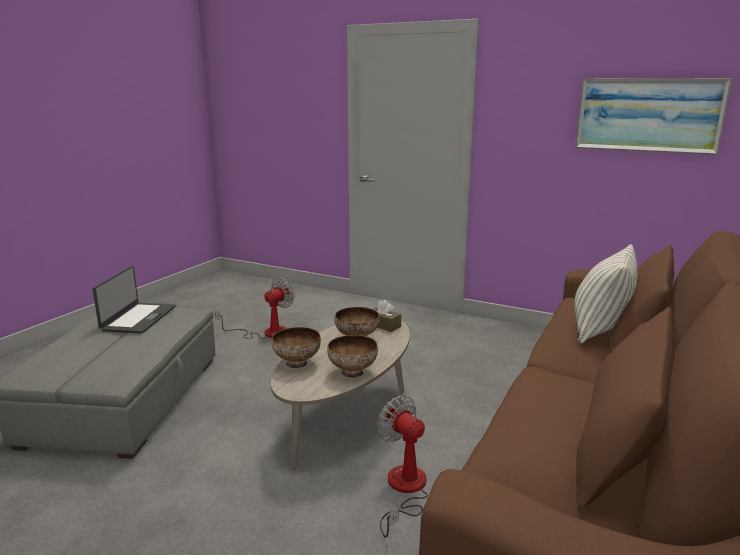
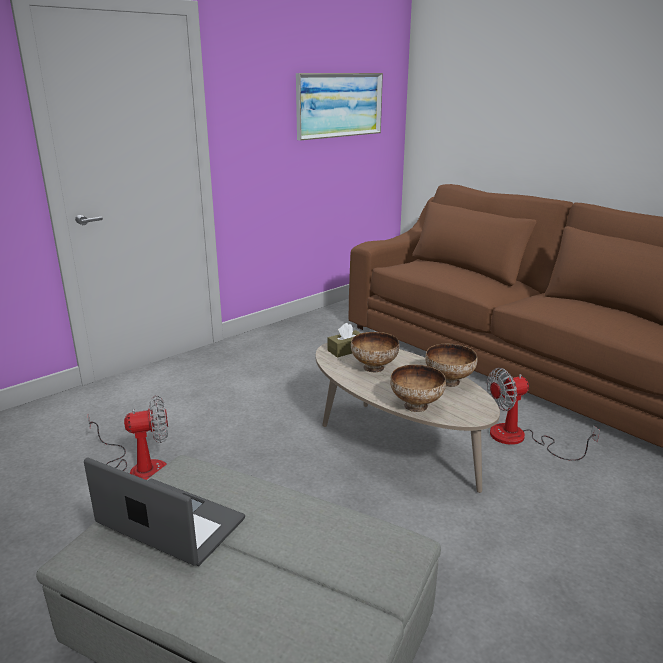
camera: 70 degrees left, 5 degrees up
fan [215,278,294,339] -> fan turned 105 degrees clockwise [88,395,168,480]
pillow [574,244,638,344] -> none

